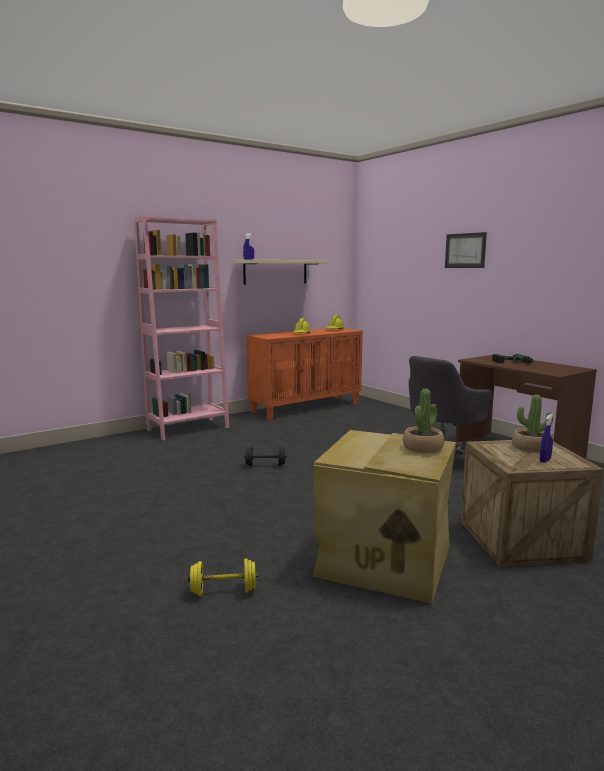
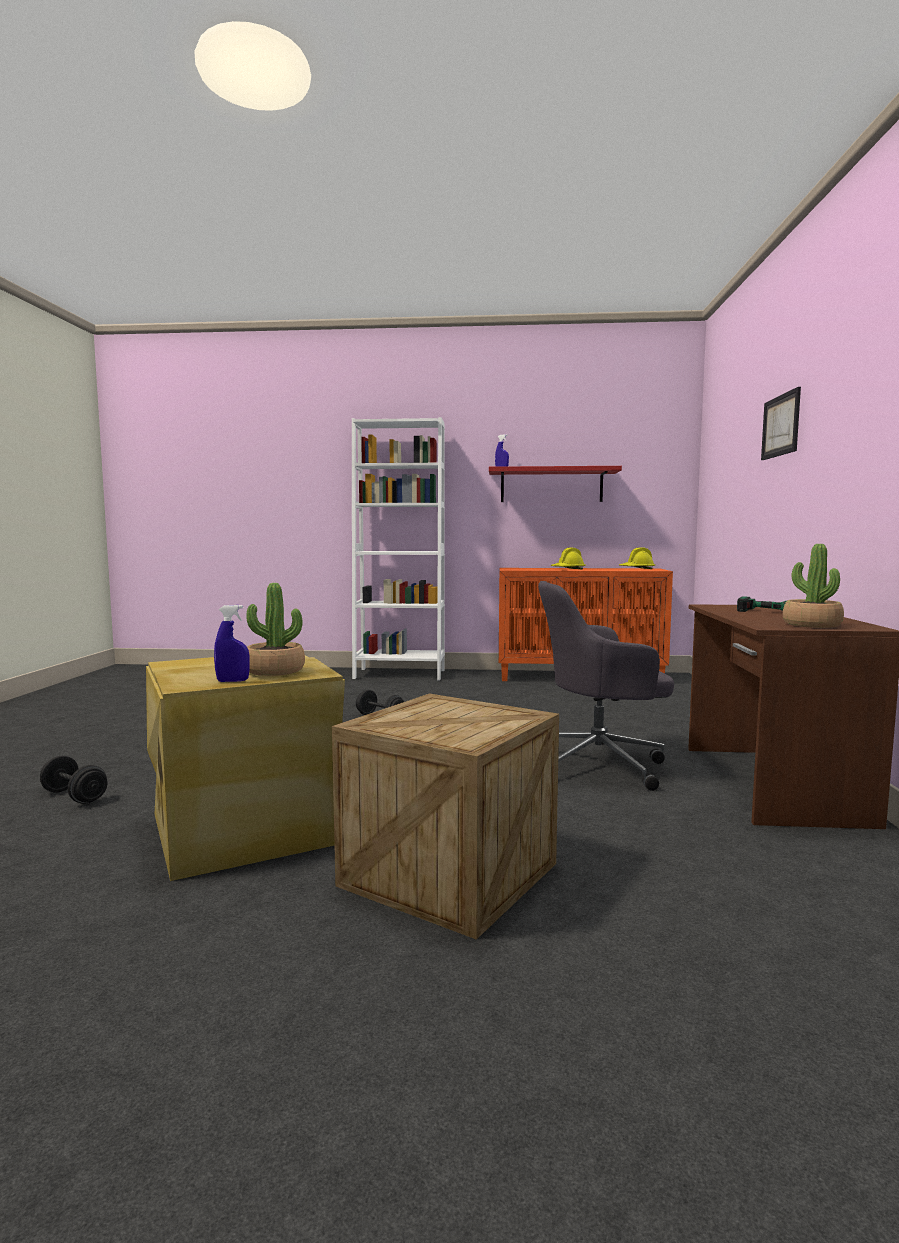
camera: 40 degrees right, 5 degrees down
pink bookcase [134,215,229,440] -> white bookcase [352,417,445,680]
yellow dumbbell [188,559,258,596] -> black dumbbell [40,756,108,804]
beige shelf [235,260,329,285] -> red shelf [489,466,622,502]
potted plant [512,394,553,452] -> potted plant moved to [783,544,844,628]
blue spray bottle [540,414,553,463] -> blue spray bottle moved to [214,605,250,682]

